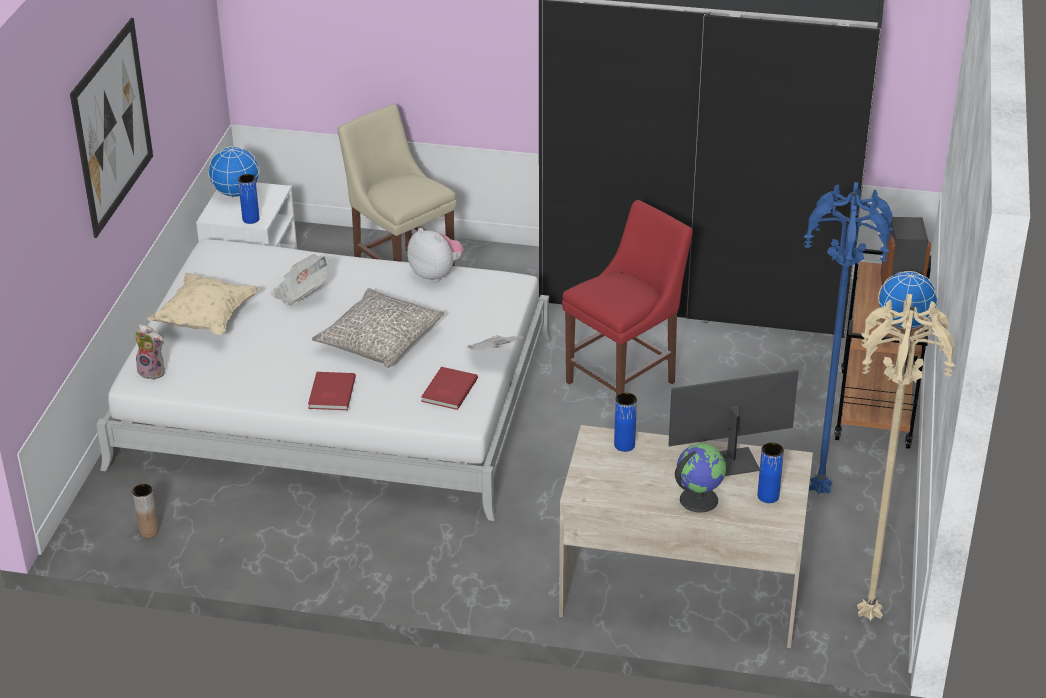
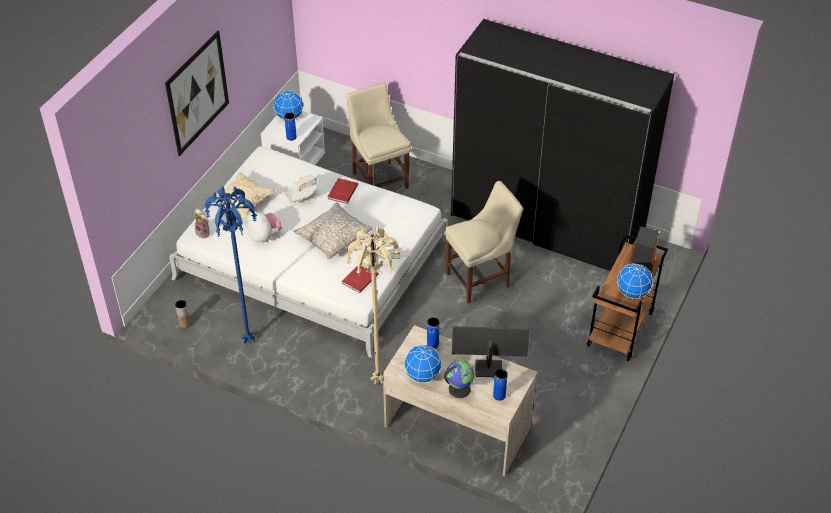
camera: 15 degrees right, 10 degrees up
red book [308,372,356,410] -> red book moved to [328,178,358,204]
plush toy [407,228,464,282] -> plush toy moved to [247,211,282,243]
red chair [562,200,693,396] -> beige chair [444,181,523,303]
blue floor lamp [803,182,893,496] -> blue floor lamp moved to [205,186,257,344]
beige floor lamp [857,294,955,621] -> beige floor lamp moved to [345,226,400,384]
none -> globe [404,345,442,383]

